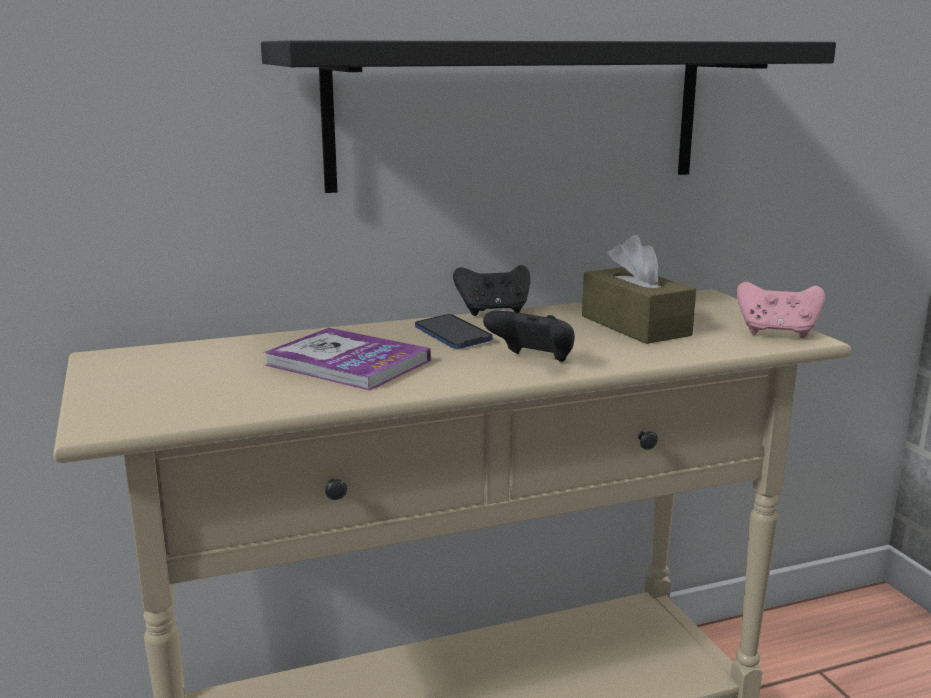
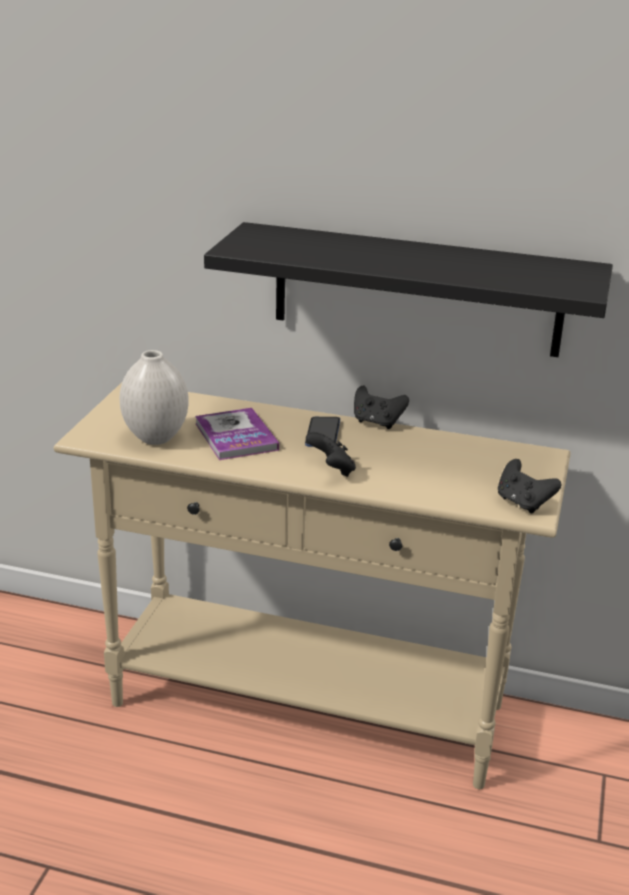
camera: 35 degrees right, 10 degrees up
brown tissue box [582,235,696,344] -> none
pink game controller [736,282,825,338] -> black game controller [498,459,561,513]
none -> white vase [119,350,189,445]

